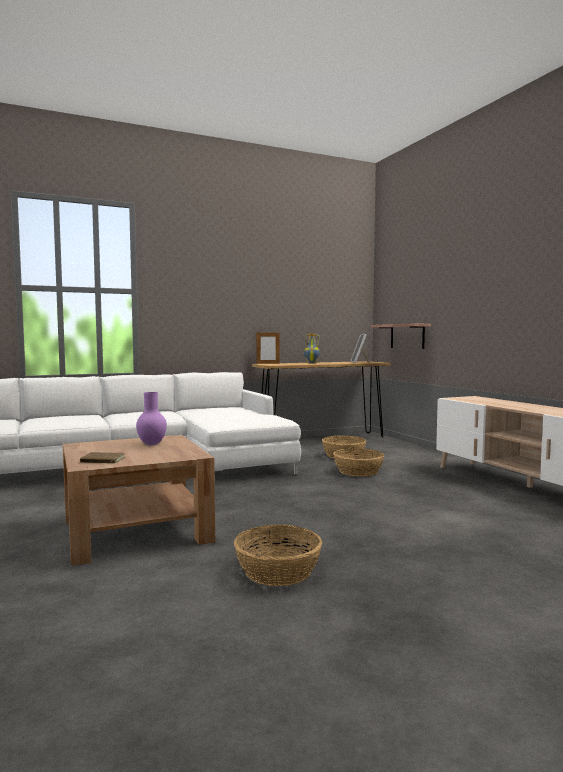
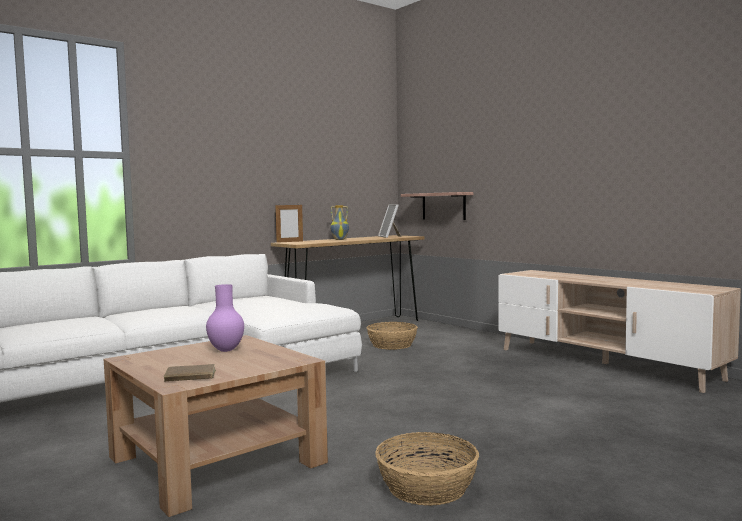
camera: 15 degrees left, 0 degrees up
basket [333,448,384,477] -> none

